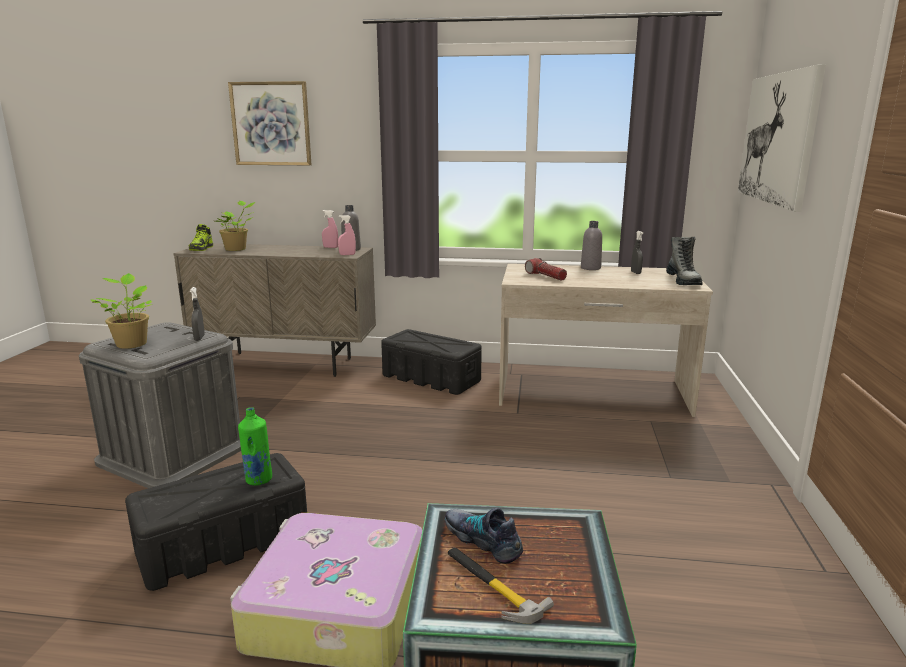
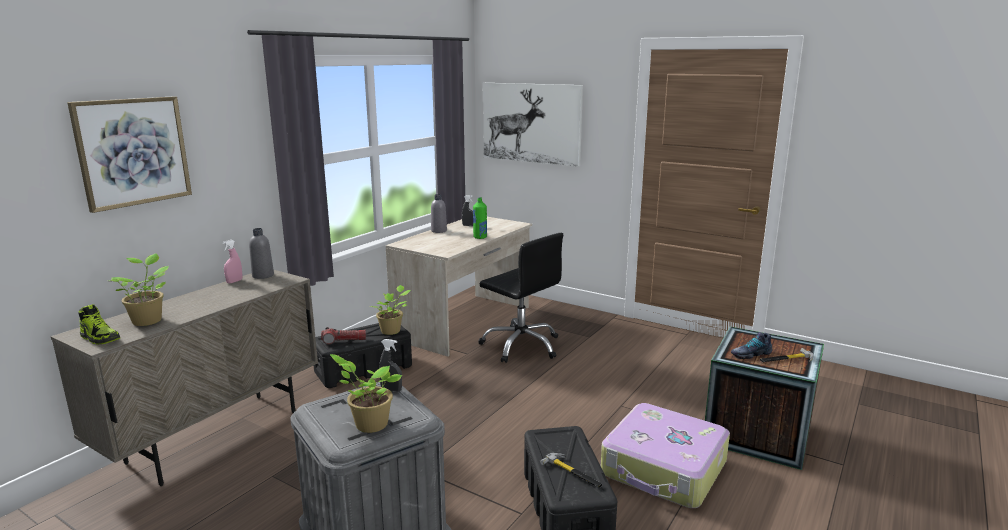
camera: 65 degrees left, 0 degrees up
green bottle [238,407,272,486] -> green bottle moved to [473,197,487,239]
pink spray bottle [338,215,356,255] -> none
flashlight [525,258,567,281] -> flashlight moved to [321,327,366,344]
boot [666,237,703,285] -> none
none -> potted plant [371,285,411,335]
none -> black office chair [478,233,563,363]
none -> hammer [540,453,602,488]

